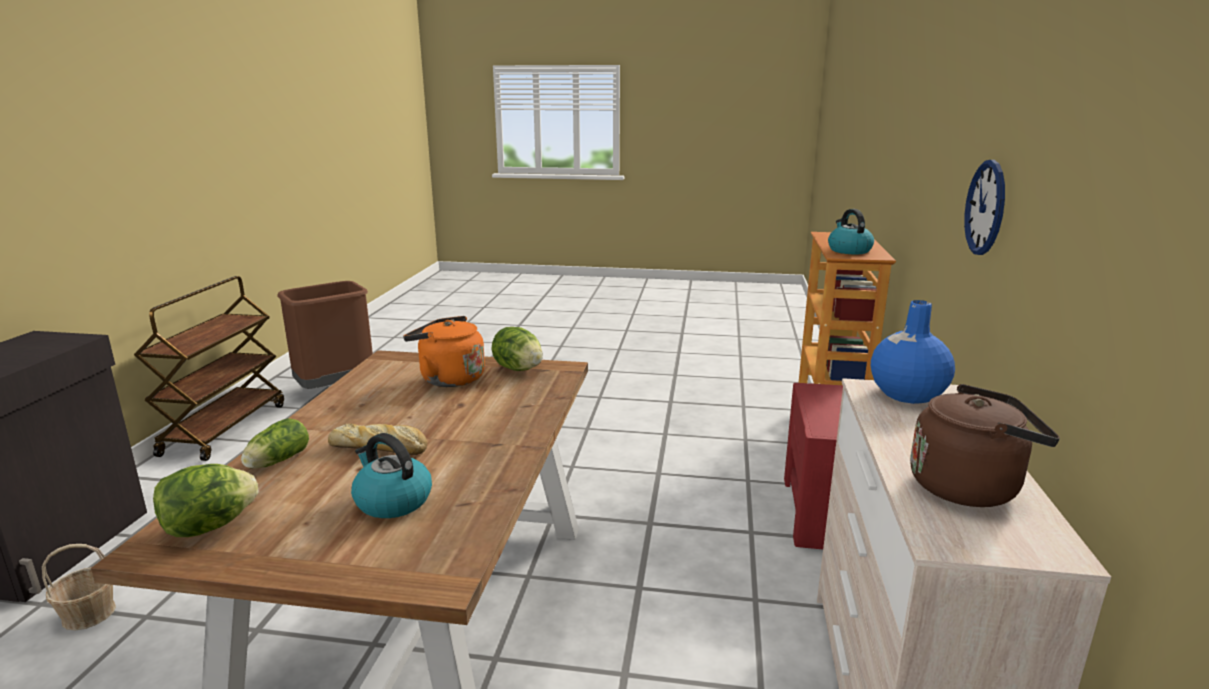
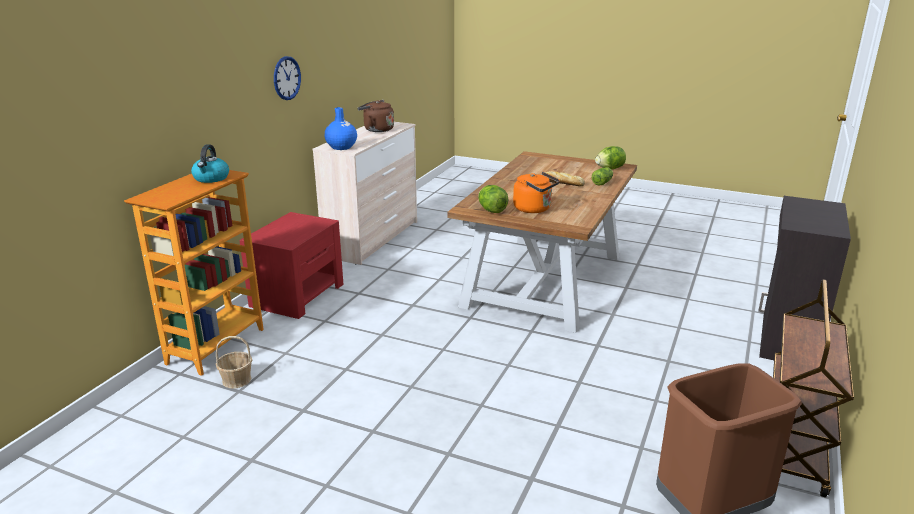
camera: 165 degrees left, 5 degrees up
basket [42,544,116,630] -> basket moved to [216,336,252,388]
kettle [351,433,432,518] -> none

